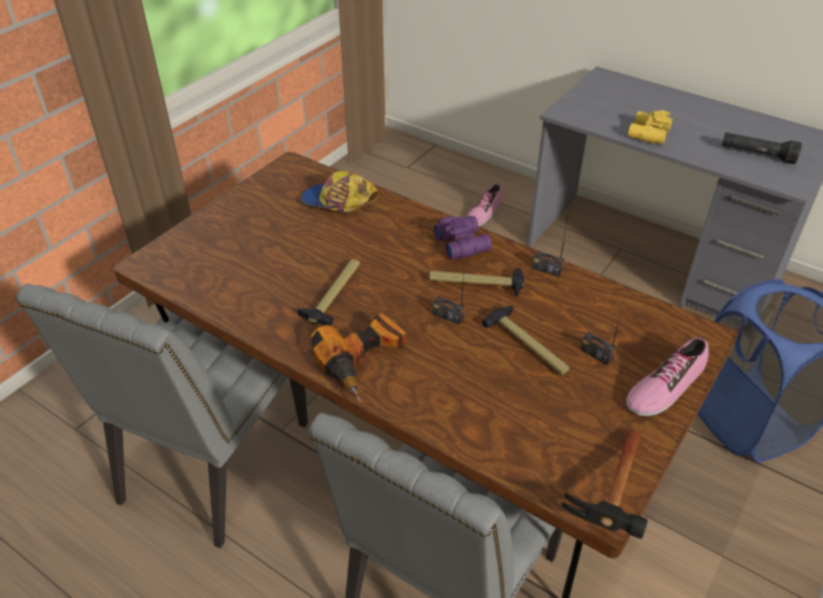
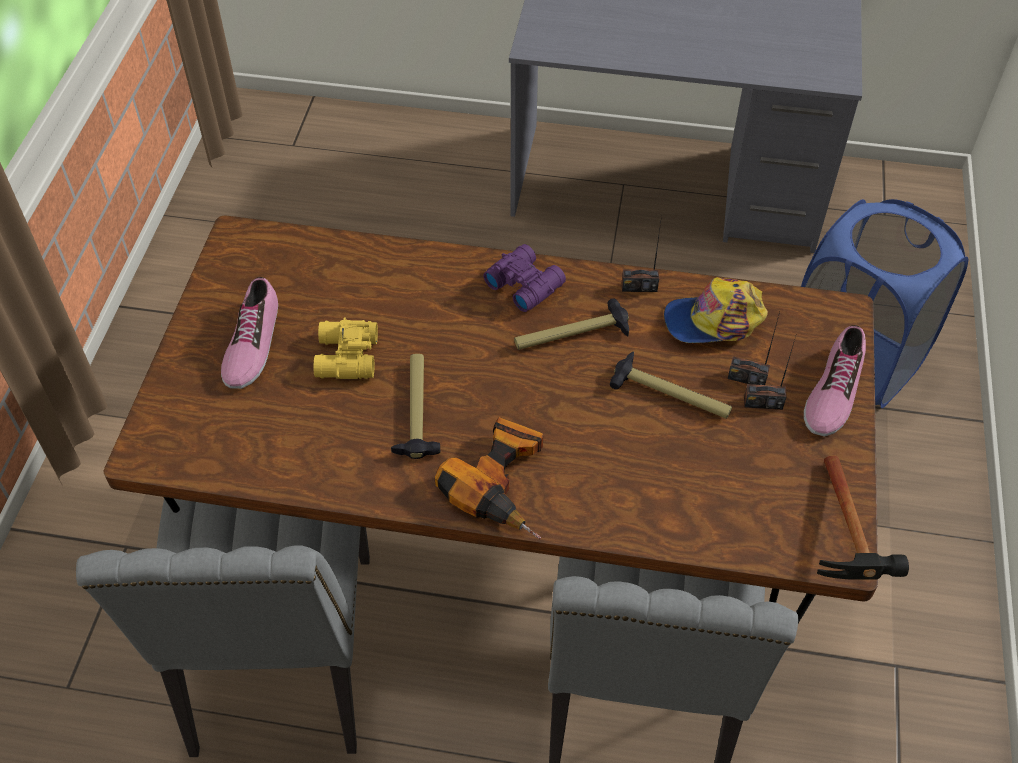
camera: 25 degrees left, 10 degrees up
cap [301,171,379,212] -> cap moved to [664,277,768,343]
radio [433,254,465,325] -> radio moved to [744,336,796,410]
shoe [466,184,503,226] -> shoe moved to [221,277,278,389]
yellow binoculars [628,110,673,145] -> yellow binoculars moved to [314,318,378,379]
black flashlight [722,132,802,164] -> none

